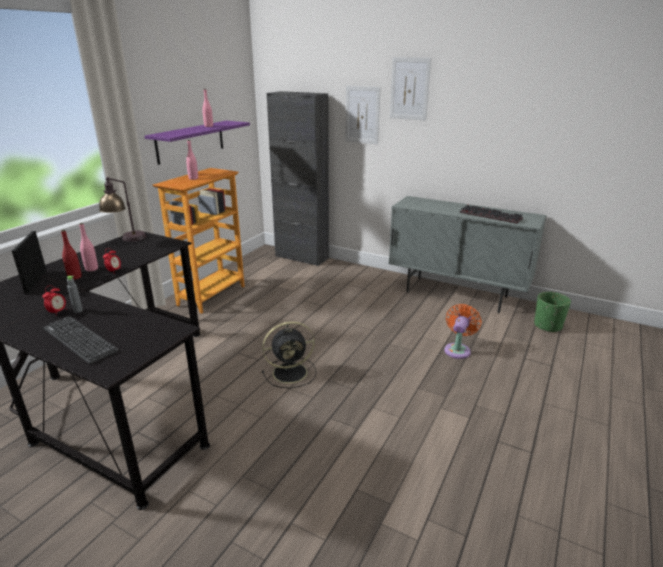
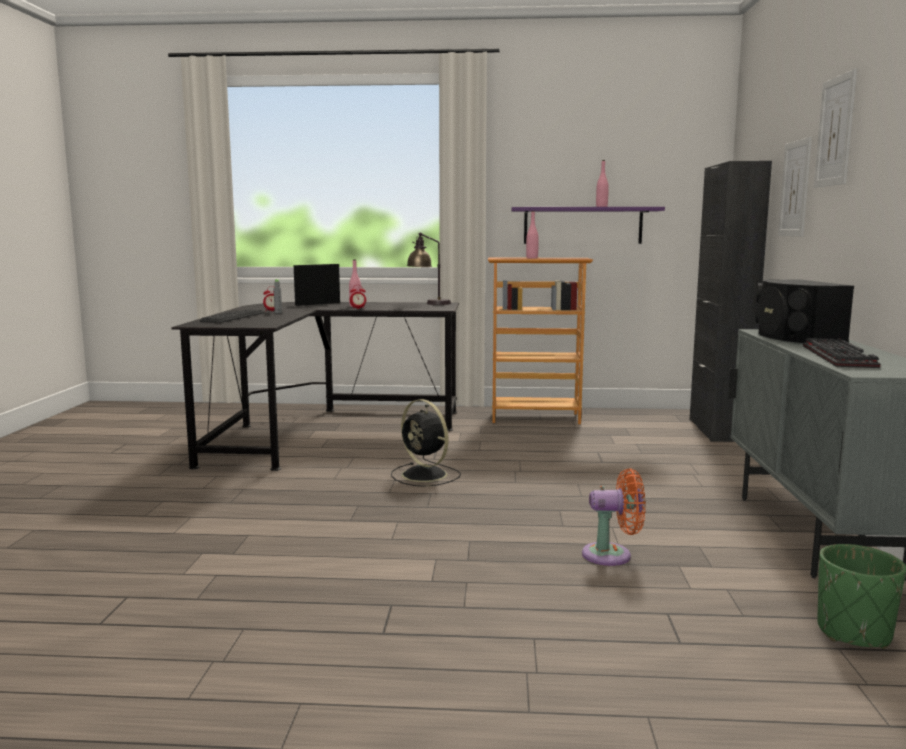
camera: 65 degrees right, 15 degrees down
red bottle [61,230,82,280] -> none
none -> black speaker [756,279,854,343]

